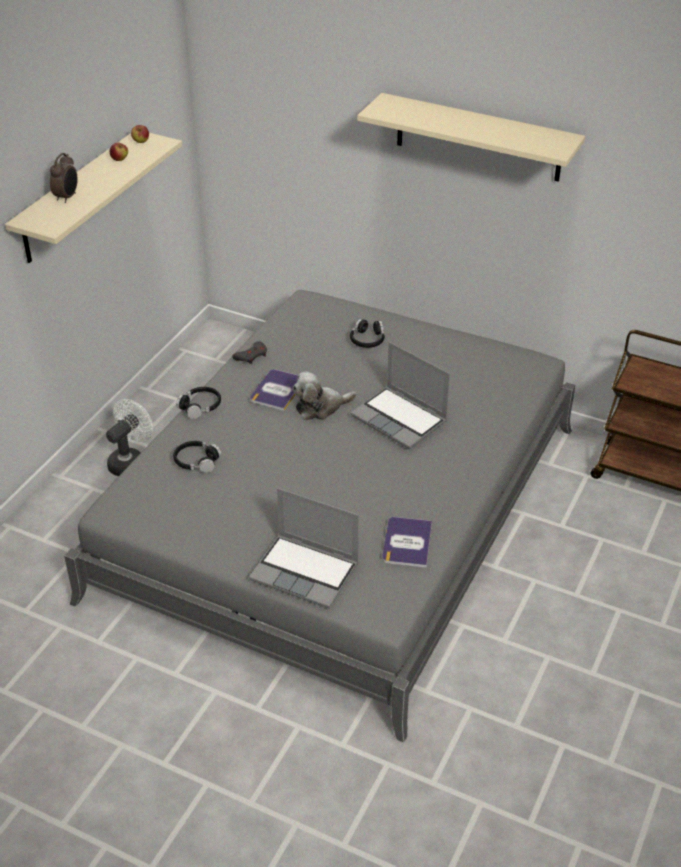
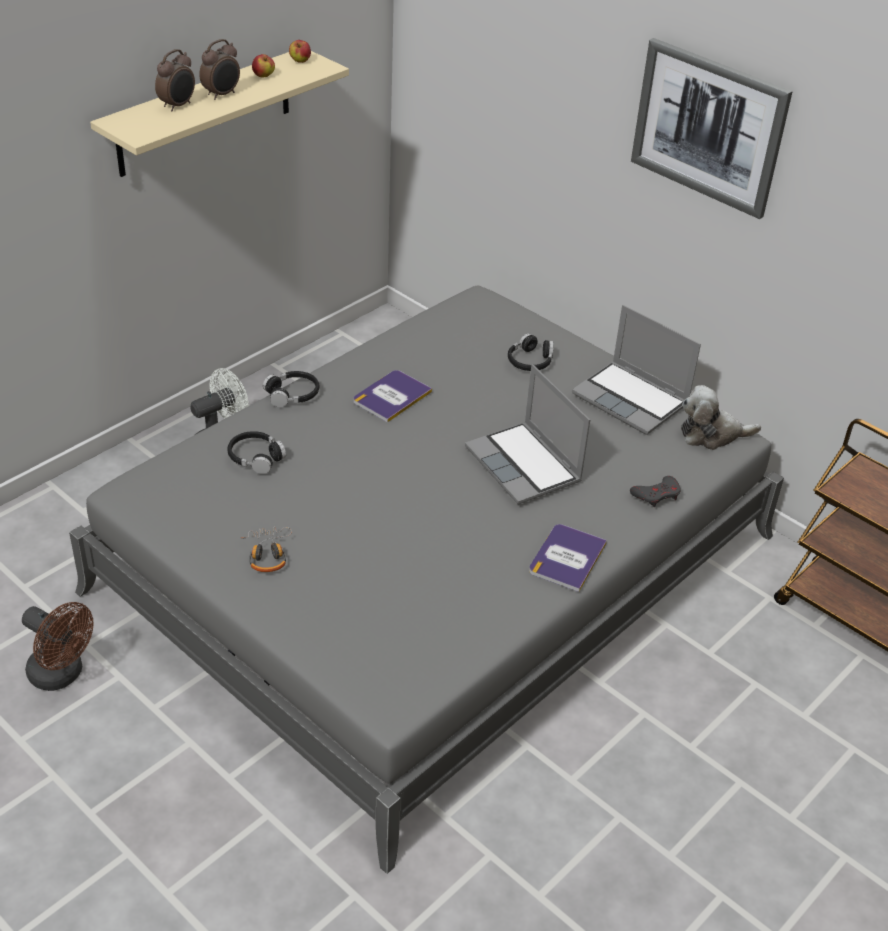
camera: 15 degrees right, 0 degrees up
grey game controller [232,341,267,364] -> grey game controller moved to [630,476,681,507]
laptop [249,488,359,608] -> laptop moved to [572,305,701,435]
plush toy [292,372,357,420] -> plush toy moved to [681,385,761,450]
beige shelf [357,93,585,182] -> picture [631,38,793,219]
book [382,517,432,568] -> book moved to [529,524,607,592]
none -> brown fan [22,602,94,691]
none -> alarm clock [199,39,240,100]
none -> headphones [242,527,292,572]

